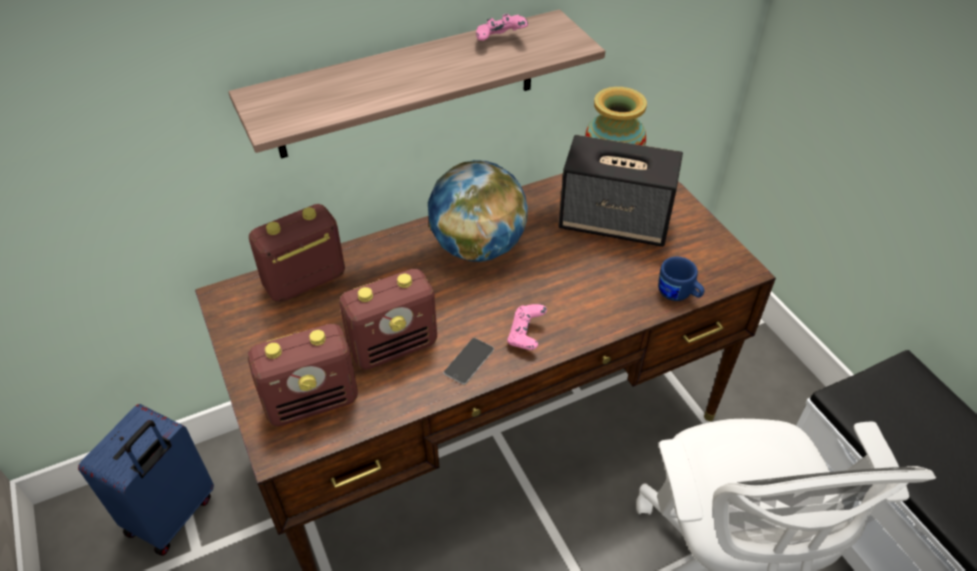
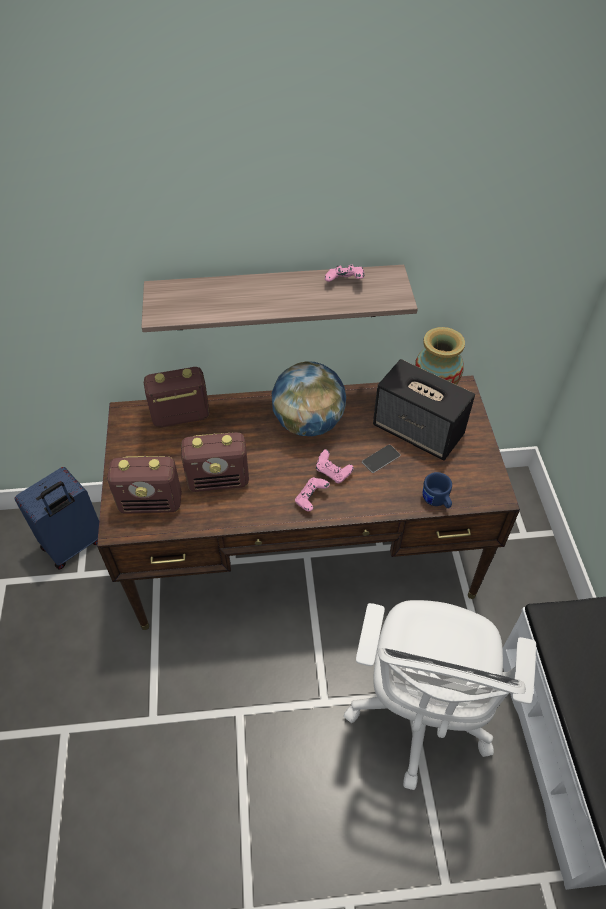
camera: 20 degrees right, 5 degrees up
phone [444,338,494,385] -> phone moved to [362,445,401,473]
none -> pink game controller [316,449,354,483]

